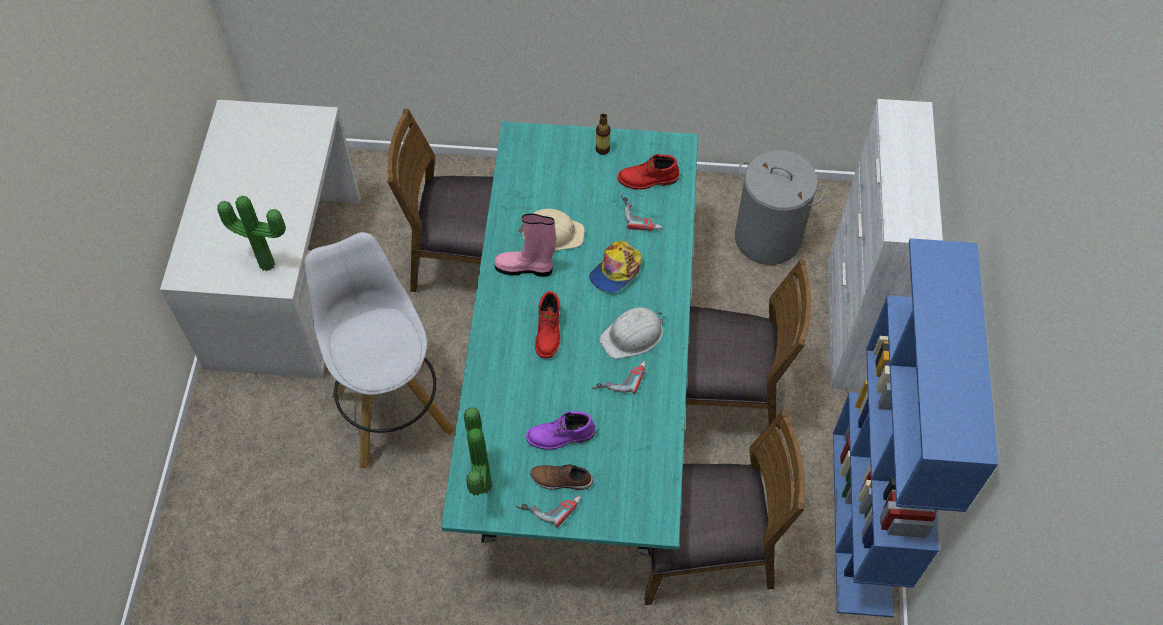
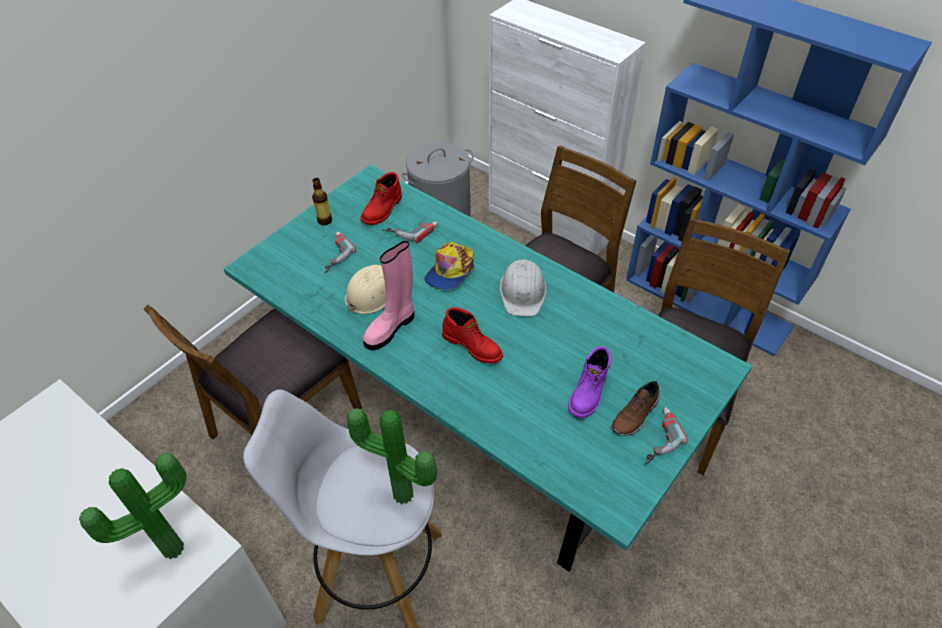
camera: 55 degrees left, 10 degrees down
potted plant [464,407,492,496] -> potted plant moved to [347,408,437,504]
cap [589,241,642,293] -> cap turned 45 degrees clockwise [424,241,474,290]
power drill [591,361,646,394] -> power drill moved to [324,232,356,273]

